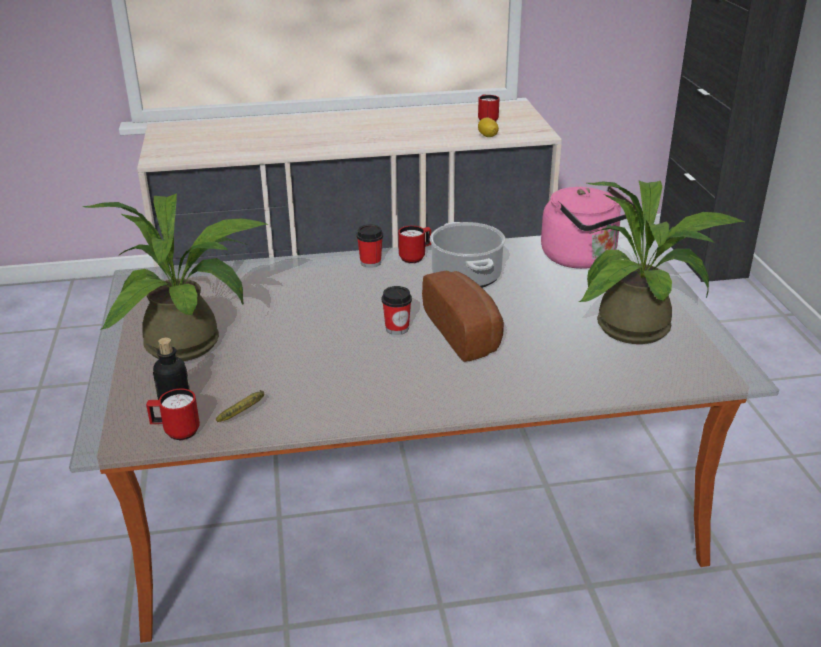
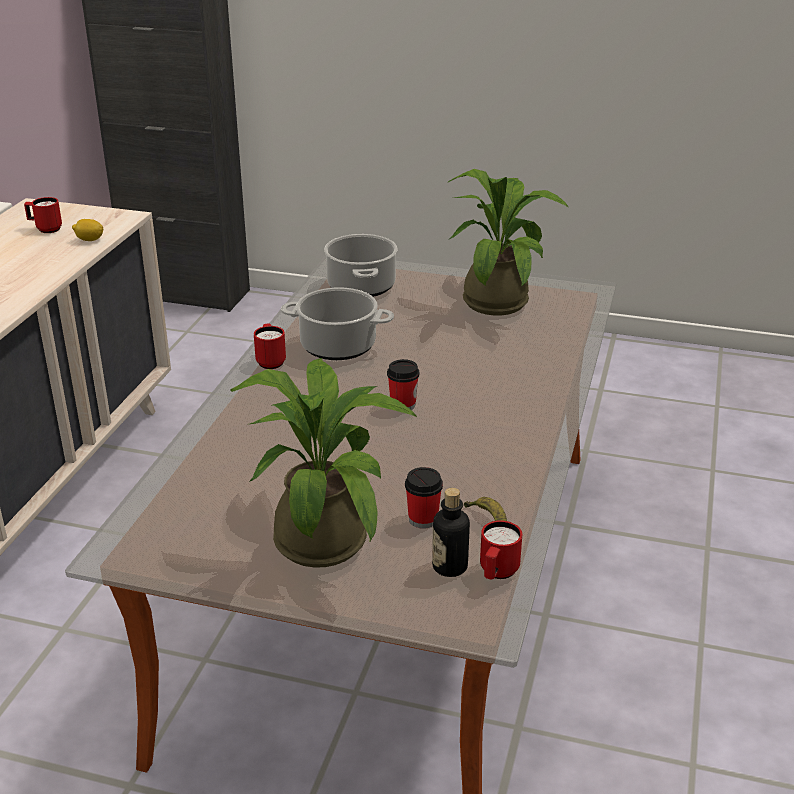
camera: 65 degrees left, 0 degrees up
cup [357,224,383,268] -> cup moved to [405,467,443,529]
bread [422,271,504,362] -> none
pink kettle [541,186,636,269] -> cooking pot [324,234,397,297]

